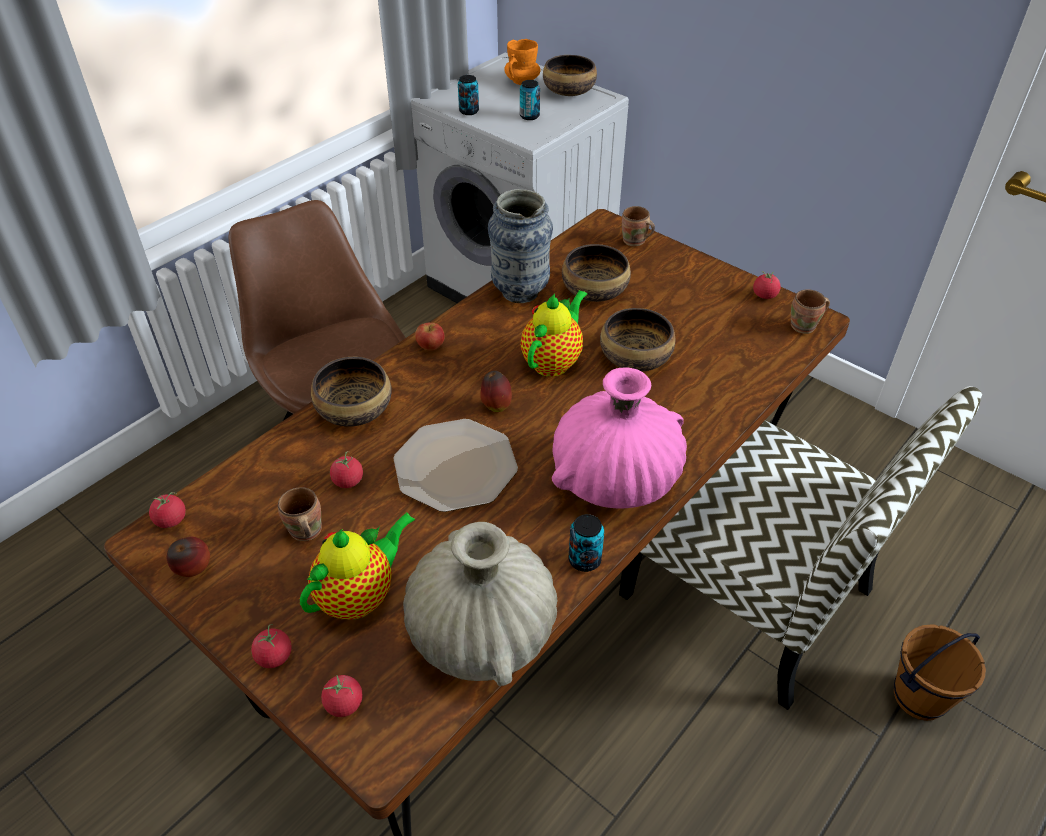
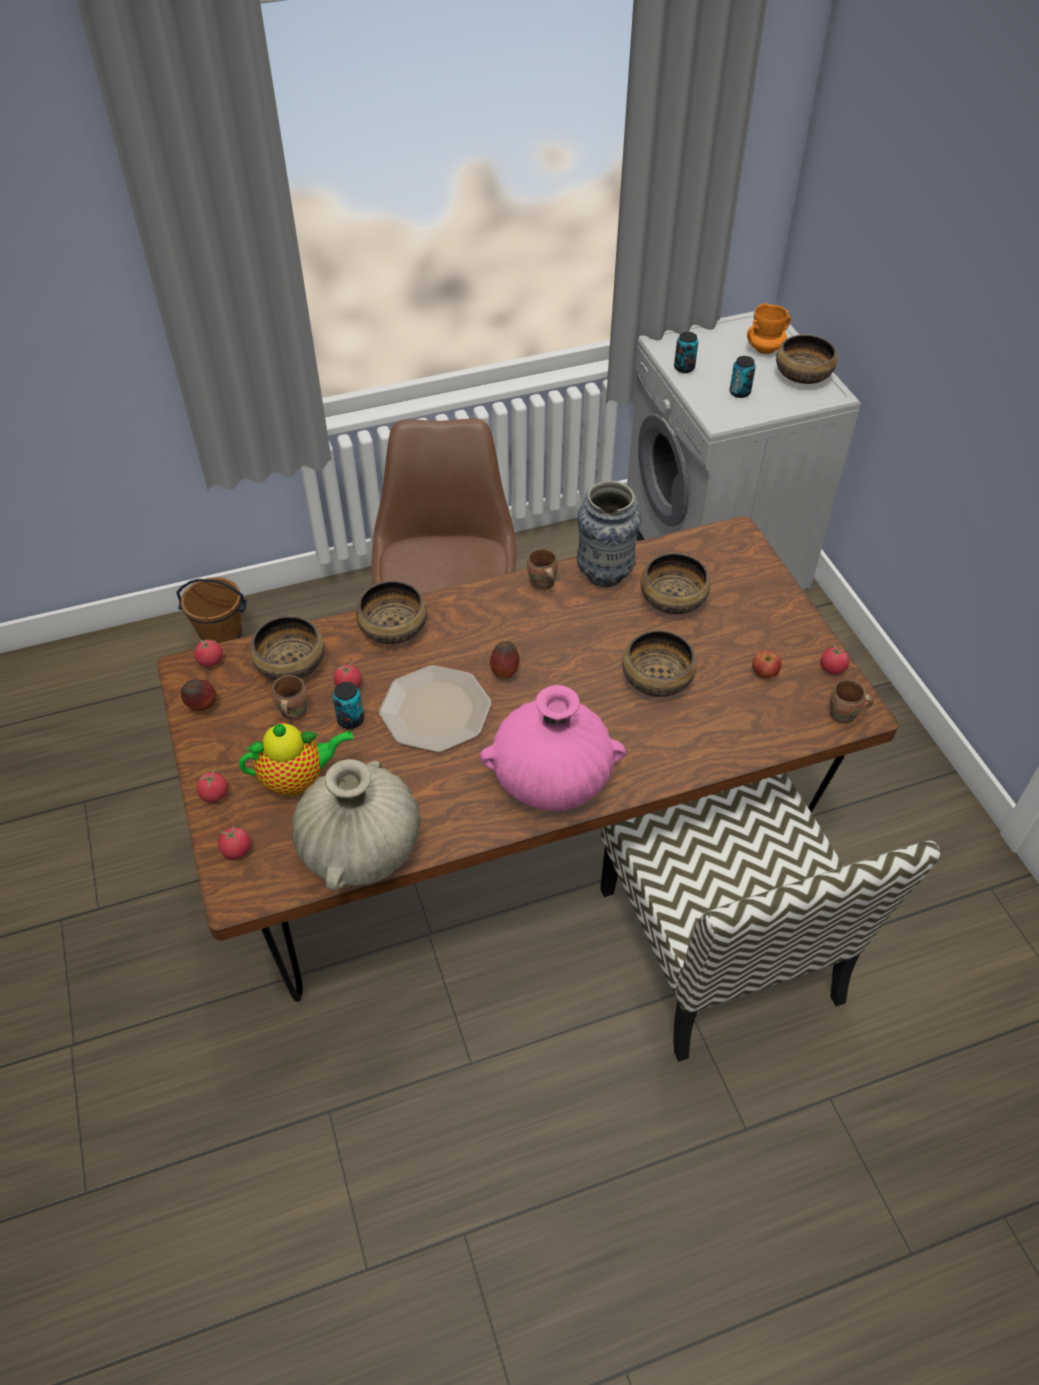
camera: 30 degrees right, 5 degrees up
apple [415,323,445,351] -> apple moved to [752,651,782,679]
teapot [521,290,587,377] -> none
can [569,514,604,572] -> can moved to [333,682,364,729]
brown mug [622,206,655,246] -> brown mug moved to [527,549,558,590]
brown bucket [894,624,986,721] -> brown bucket moved to [176,577,247,643]
none -> bowl [250,615,324,680]

